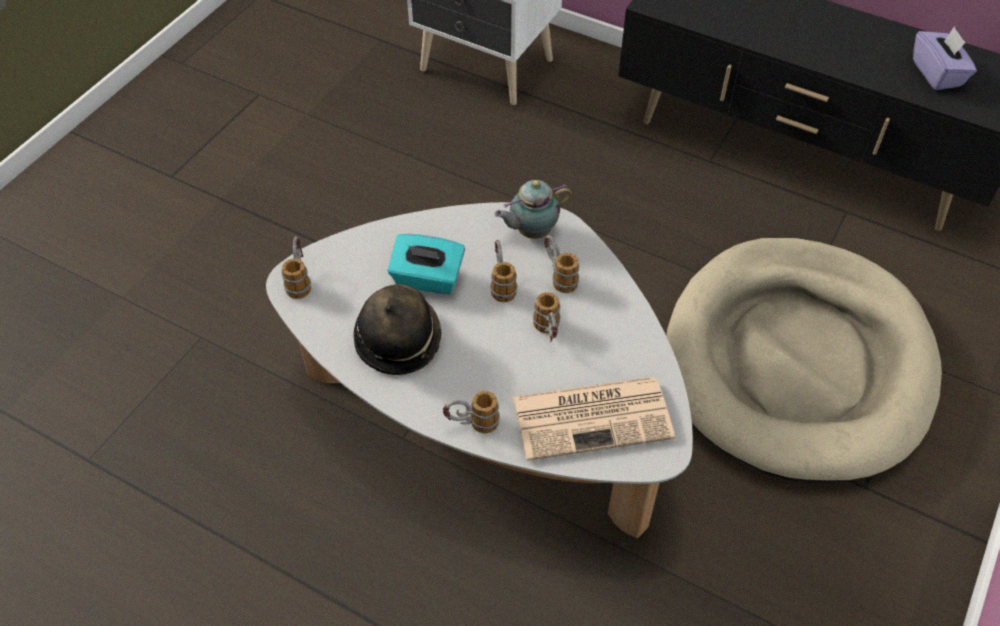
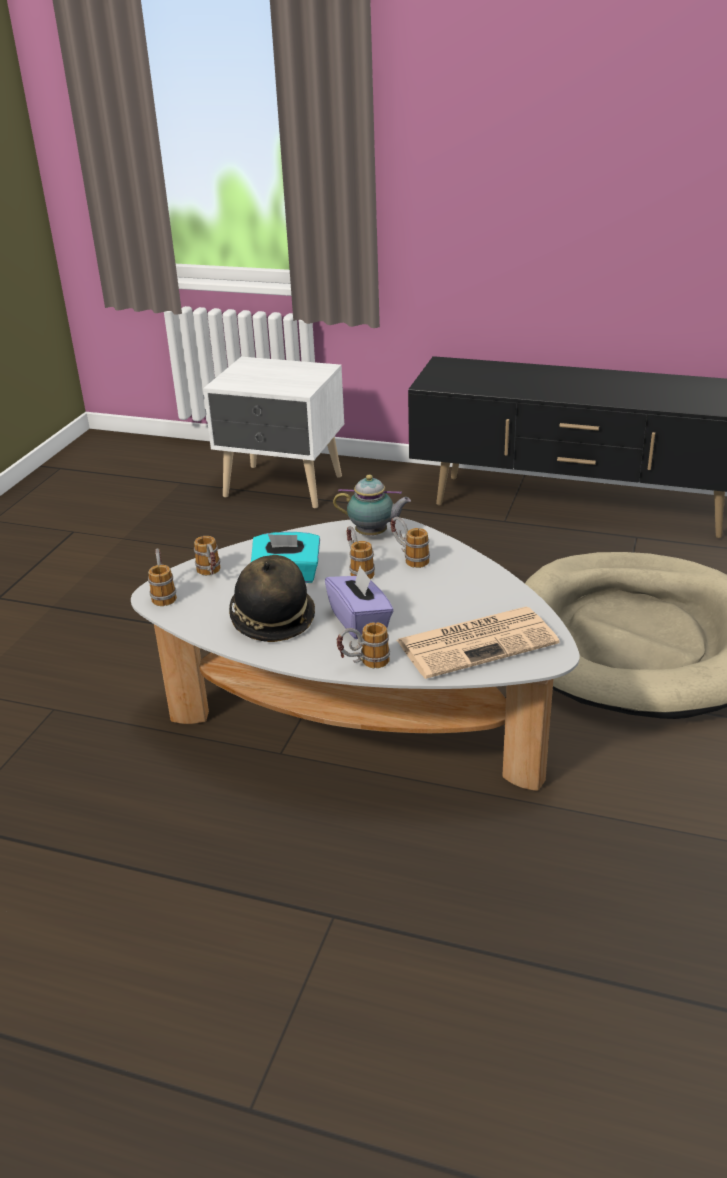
camera: 10 degrees left, 20 degrees down
teapot [494,180,572,239] -> teapot turned 135 degrees counterclockwise [333,474,411,535]
mug [533,292,561,342] -> mug moved to [194,536,220,575]
purple tissue box [913,26,977,90] -> purple tissue box moved to [325,566,394,639]

